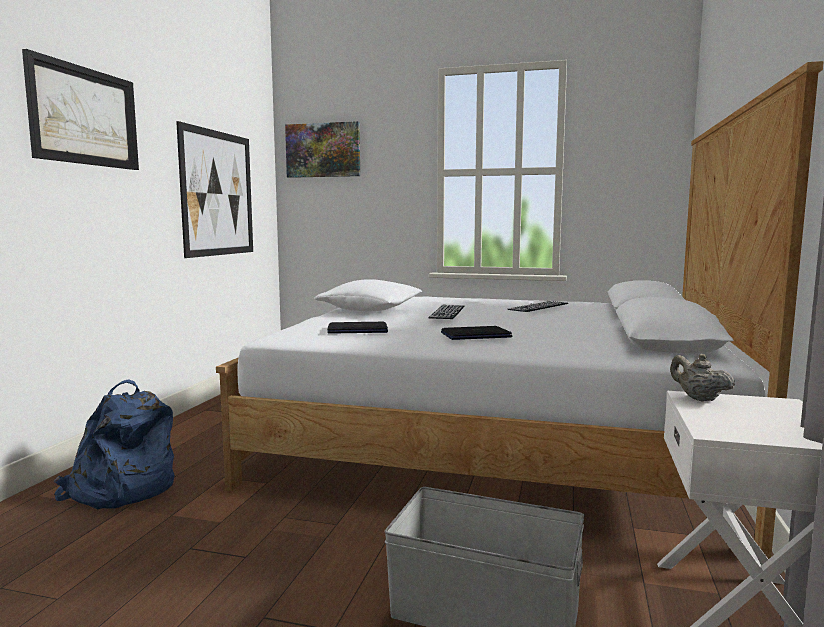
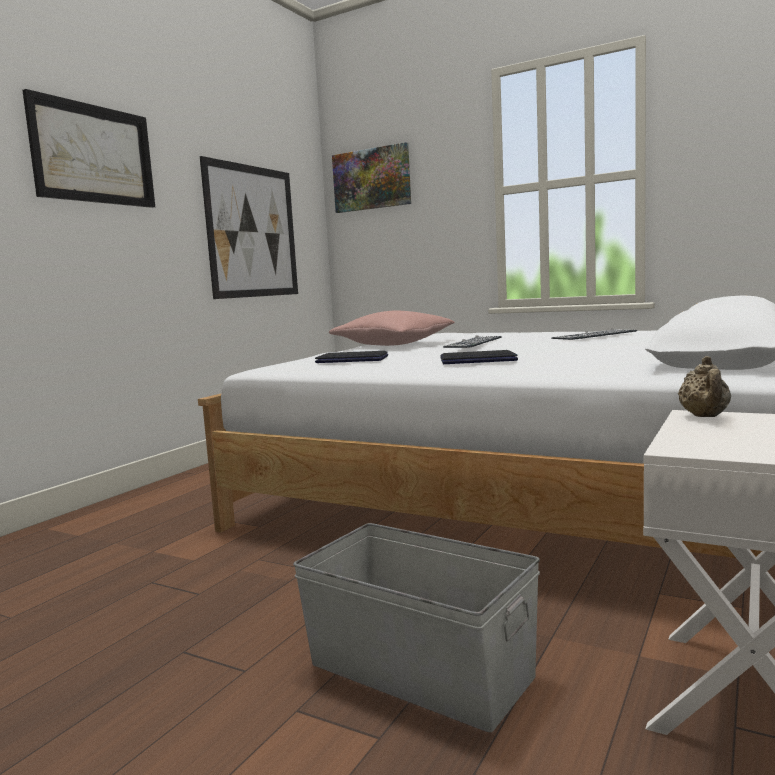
camera: 15 degrees right, 0 degrees up
blue backpack [54,379,175,509] -> none
white pillow [314,279,423,311] -> pink pillow [329,311,455,346]
beige teapot [670,354,735,402] -> beige teapot turned 150 degrees counterclockwise [678,356,731,417]

